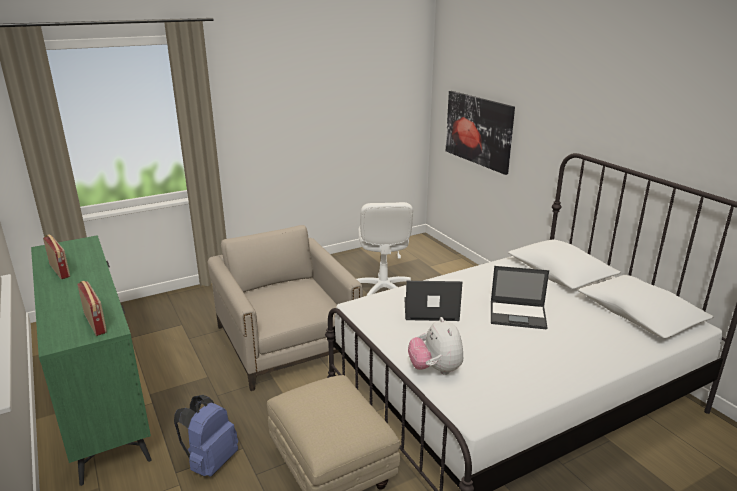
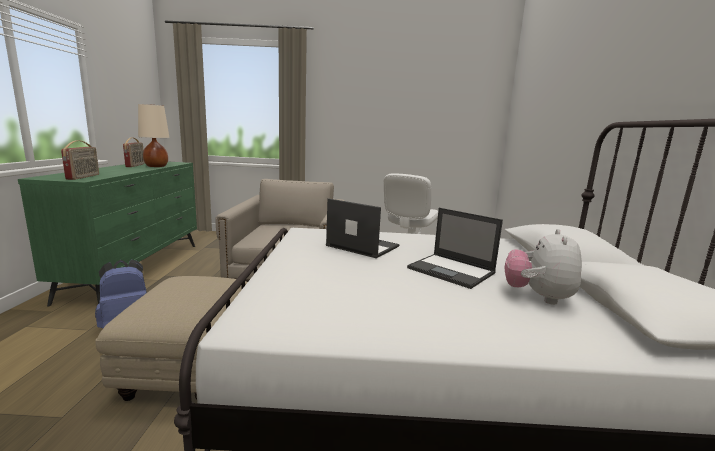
camera: 30 degrees right, 10 degrees down
plush toy [408,317,463,375] -> plush toy moved to [505,229,582,305]
picture [446,91,515,175] -> none
none -> beige table lamp [138,104,169,167]

